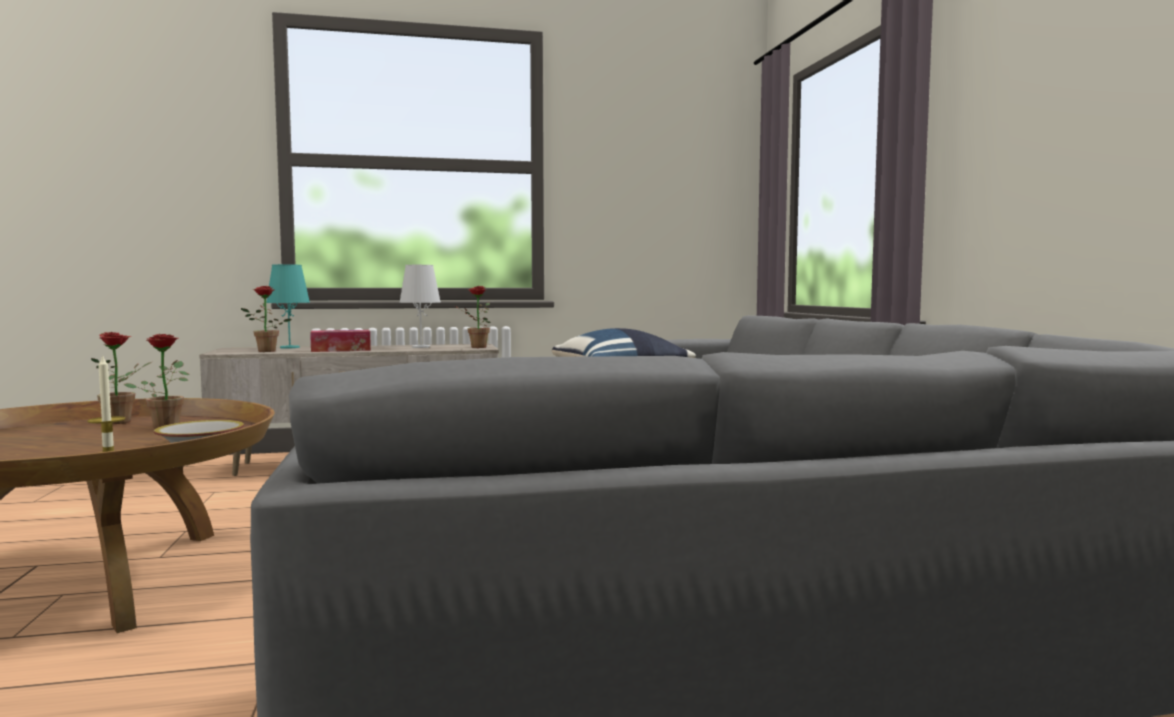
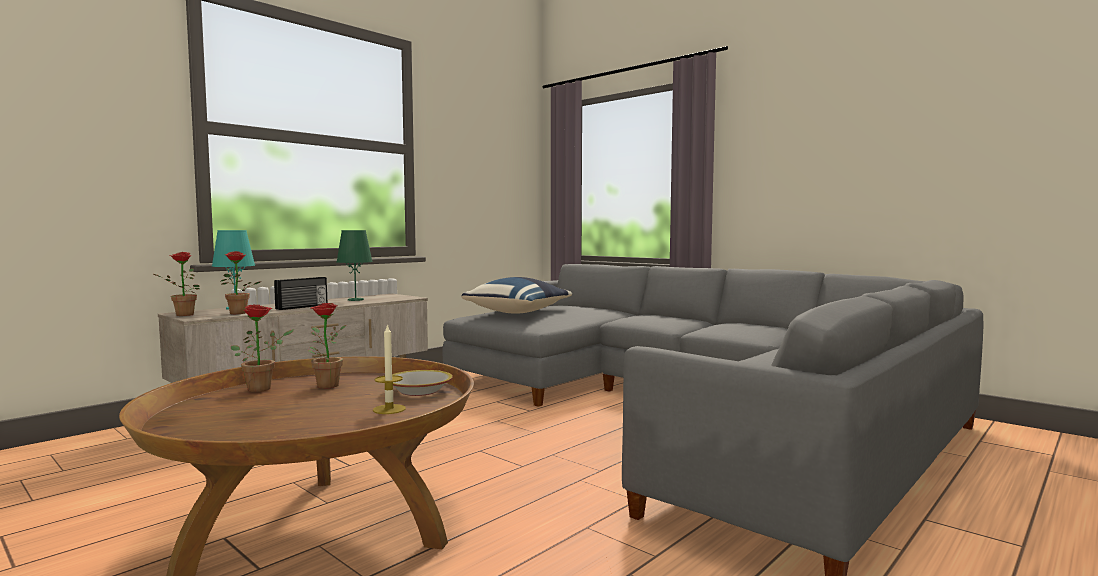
camera: 35 degrees left, 0 degrees up
tissue box [310,330,371,352] -> radio [274,277,327,310]
white table lamp [399,265,441,348] -> green table lamp [336,230,373,301]
potted plant [455,286,491,348] -> potted plant moved to [154,252,200,316]

